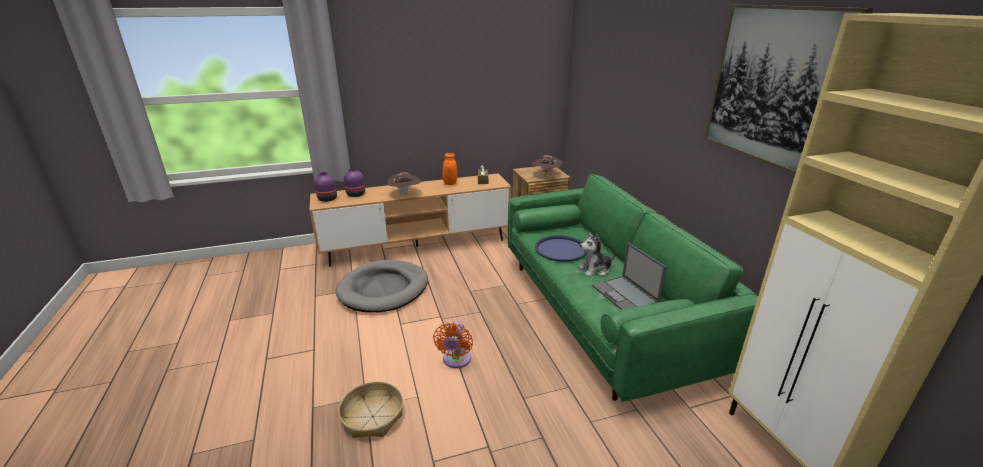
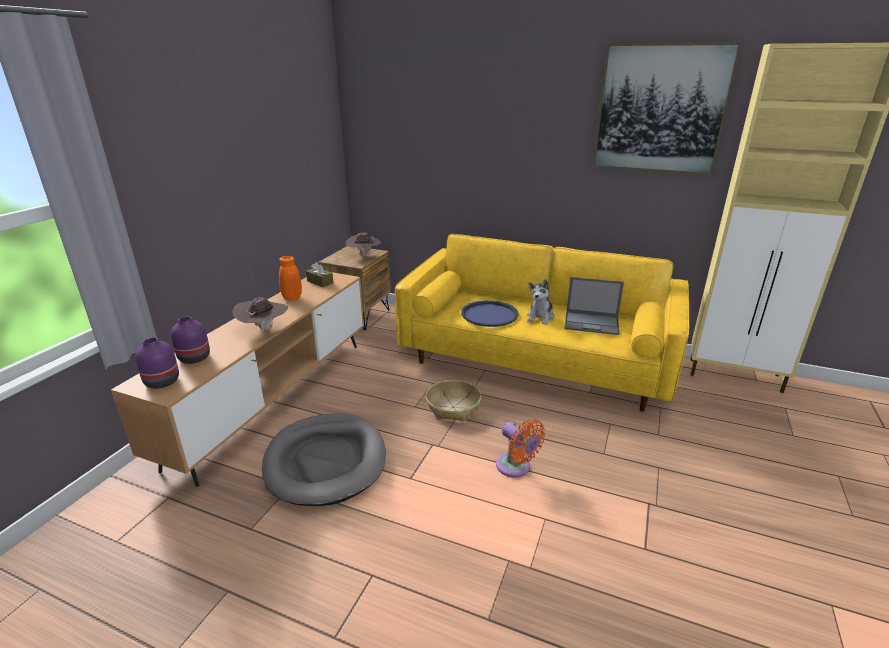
camera: 50 degrees left, 0 degrees up
basket [338,381,403,438] -> basket moved to [426,380,481,422]
green sofa [508,174,758,402] -> yellow sofa [395,234,689,412]

